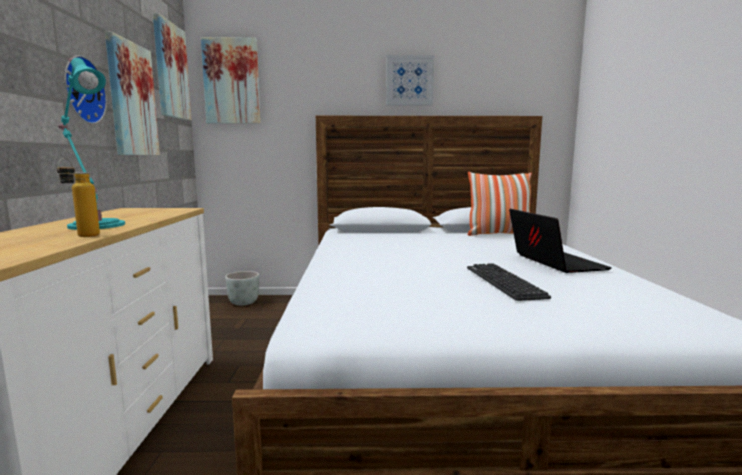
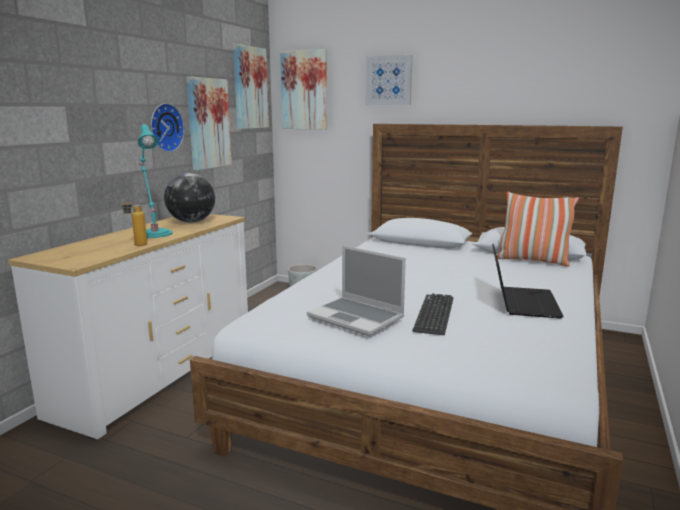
camera: 25 degrees right, 5 degrees up
picture [386,55,434,105] -> picture moved to [366,55,412,105]
none -> globe [164,173,215,223]
none -> laptop [307,245,406,336]

